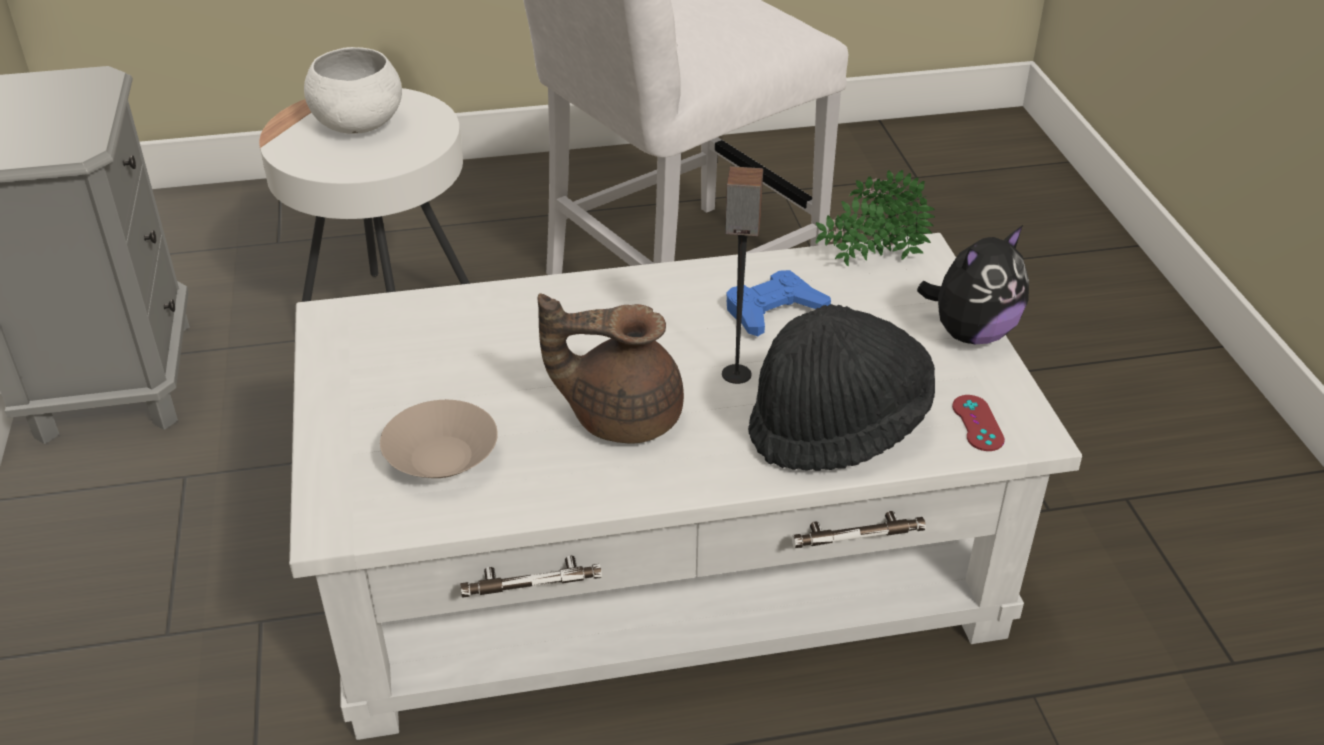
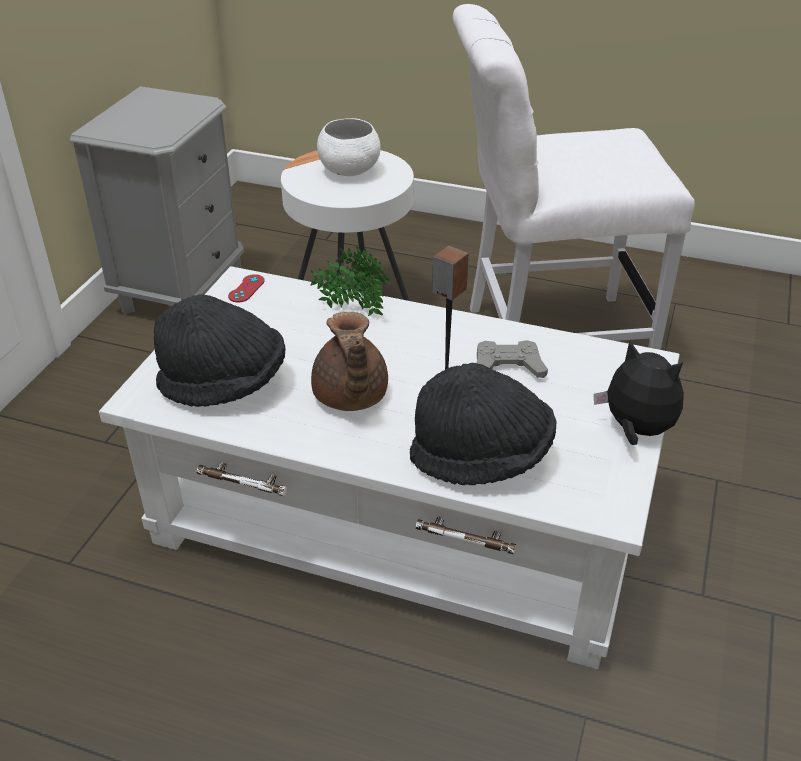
camera: 30 degrees right, 0 degrees up
beige bowl [380,400,498,478] -> black hat [154,294,285,407]
brown teapot [538,293,684,443] -> brown teapot turned 135 degrees counterclockwise [311,312,388,411]
blue game controller [726,270,831,336] -> grey game controller [476,340,548,378]
potted plant [815,169,935,266] -> potted plant moved to [311,247,390,316]
plush toy [917,225,1029,344] -> plush toy turned 135 degrees counterclockwise [594,340,684,445]
red game controller [952,395,1005,451] -> red game controller moved to [228,274,265,302]

